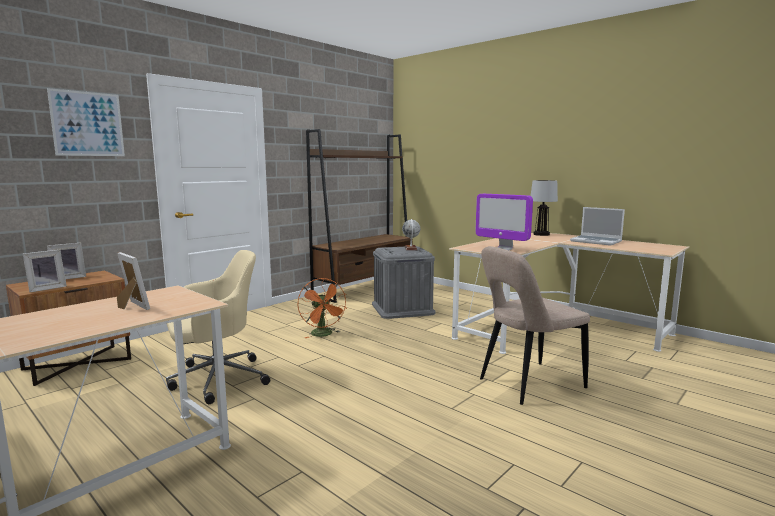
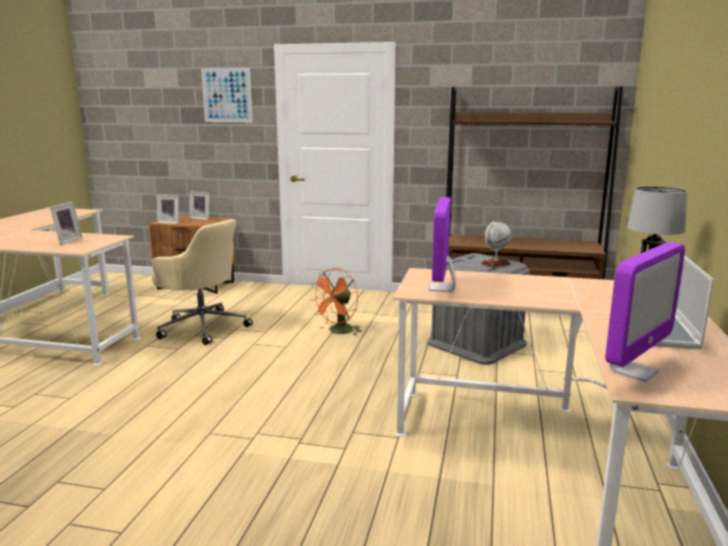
camera: 60 degrees right, 5 degrees up
beige chair [480,246,590,405] -> none
none -> monitor [605,242,685,382]

